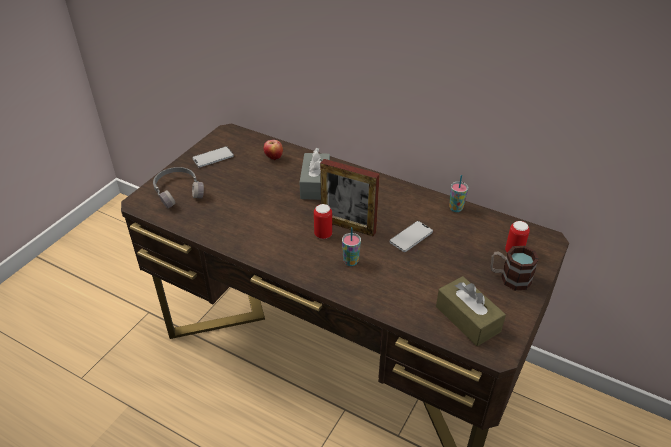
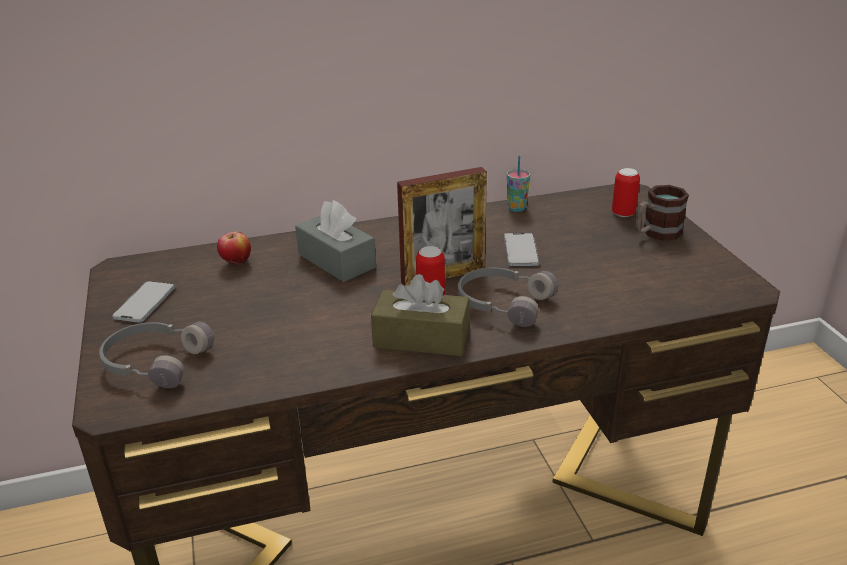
camera: 45 degrees left, 10 degrees down
cup [342,227,361,266] -> grey headphones [458,268,558,327]
brown tissue box [436,276,506,346] -> brown tissue box moved to [371,274,470,356]

